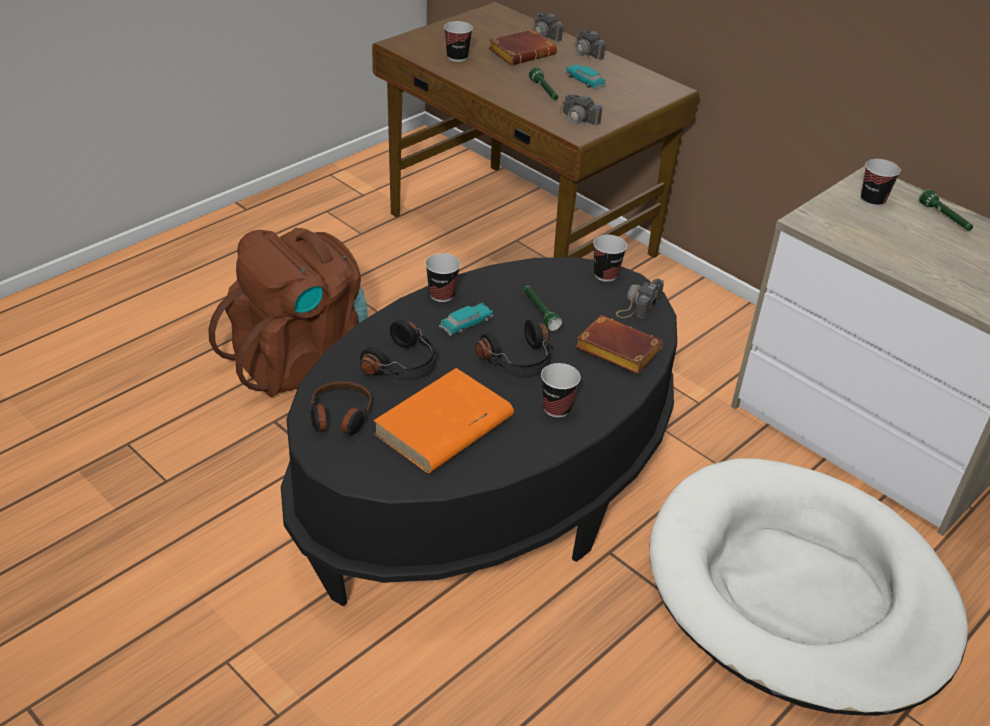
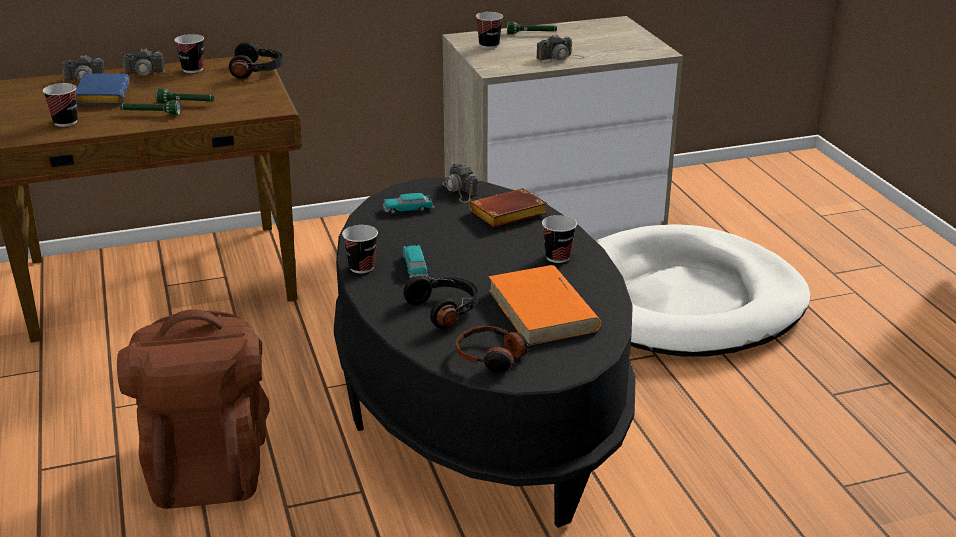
camera: 60 degrees left, 10 degrees down
black headphones [475,319,553,376] -> black headphones moved to [229,42,283,79]
brown book [488,29,557,66] -> blue book [76,73,130,104]
green flashlight [524,285,563,331] -> green flashlight moved to [120,100,181,115]
camera [557,94,602,134] -> camera moved to [537,35,585,63]
toy car [565,64,606,90] -> toy car moved to [383,193,435,214]
cup [593,235,627,282] -> cup moved to [174,34,204,73]

